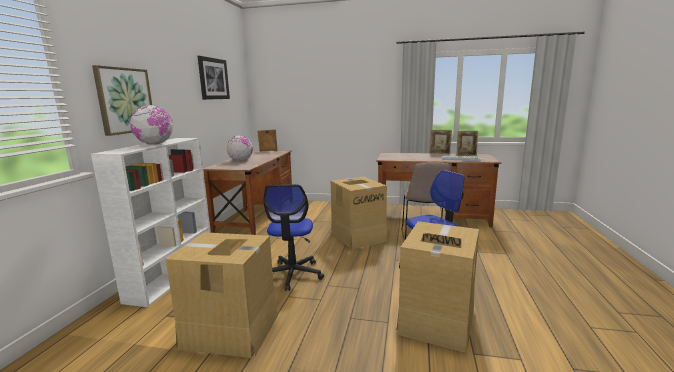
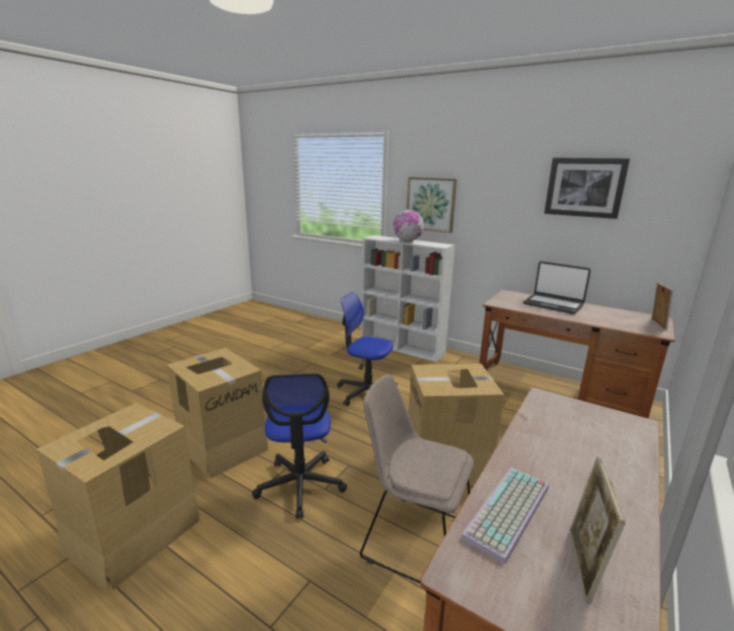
camera: 110 degrees right, 5 degrees up
cardboard box [166,232,278,358] -> cardboard box moved to [36,403,201,592]
globe [227,136,253,161] -> laptop [523,261,591,314]
picture frame [429,130,452,154] -> none

